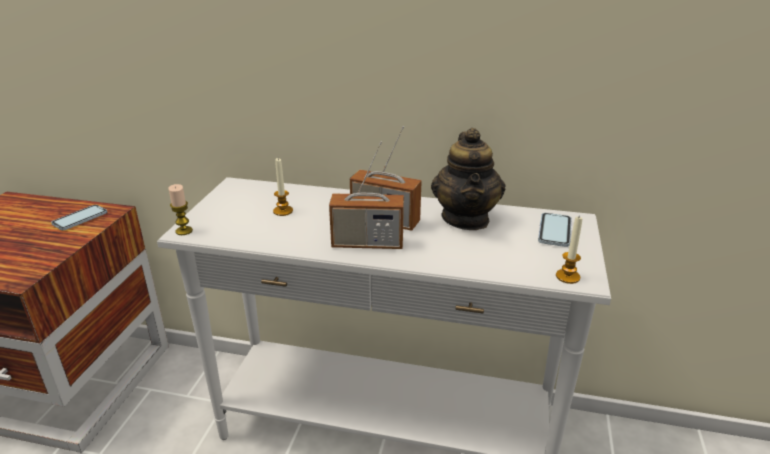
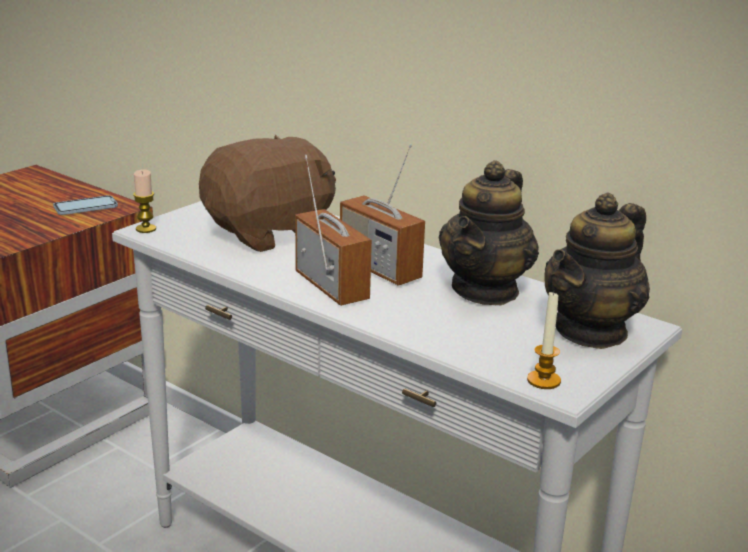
camera: 25 degrees right, 5 degrees down
candle [273,158,293,216] -> brown plush toy [199,135,336,252]
radio [329,141,404,249] -> radio turned 150 degrees counterclockwise [295,155,372,306]
phone [538,213,572,247] -> teapot [544,192,650,349]

